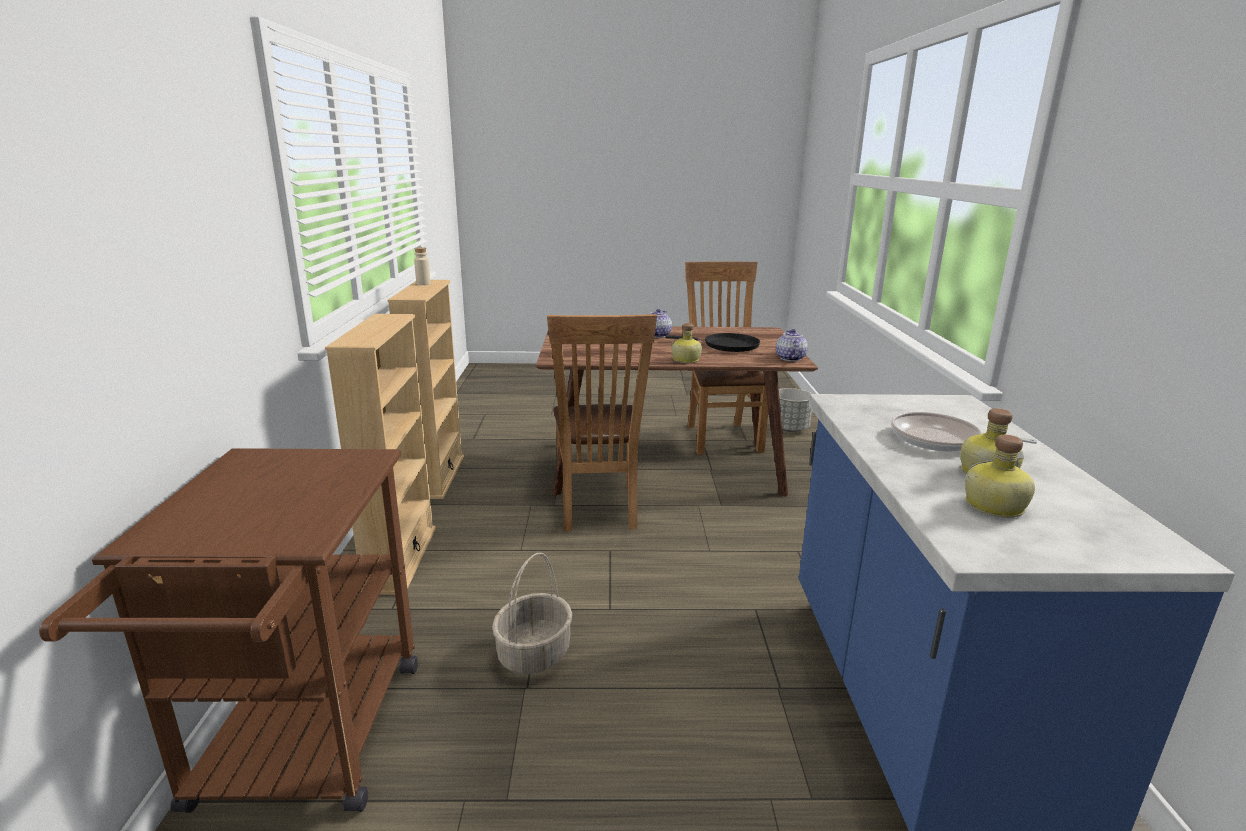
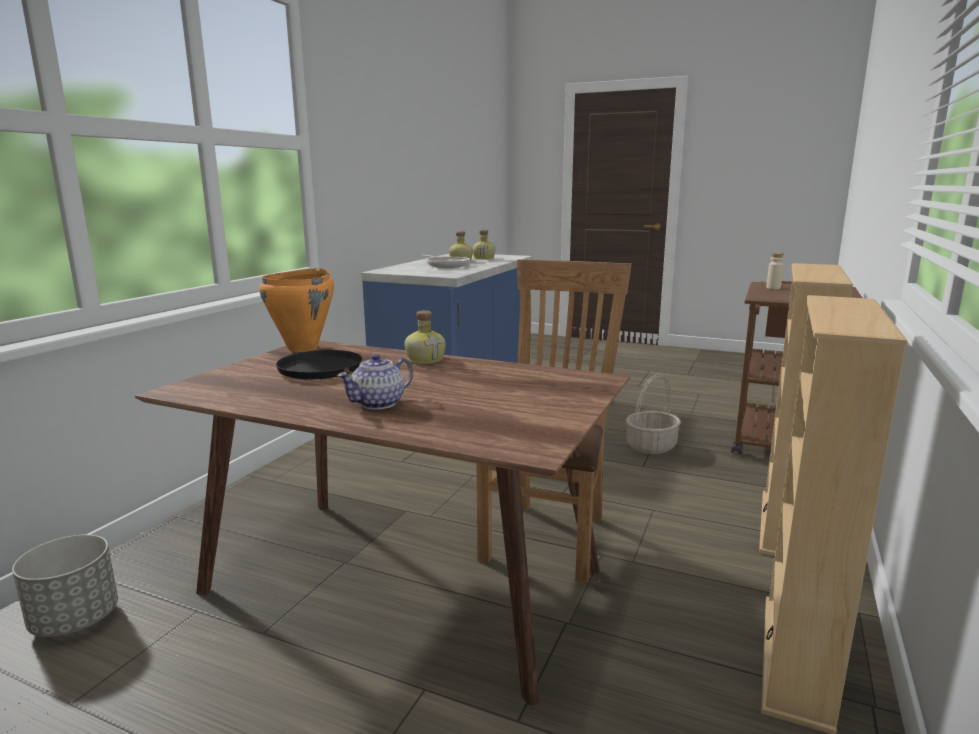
camera: 155 degrees left, 5 degrees down
beige bottle [414,247,431,285] -> beige bottle moved to [766,253,784,289]
brown chair [685,262,768,455] -> none
teapot [776,329,808,361] -> orange cooking pot [259,268,334,352]

